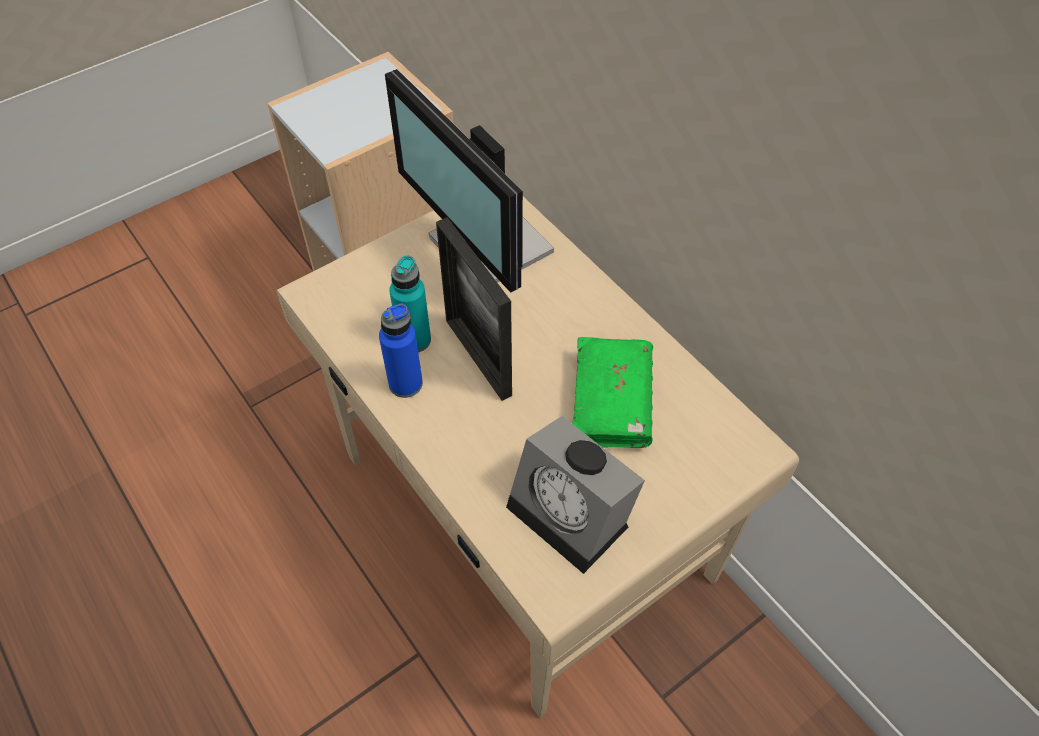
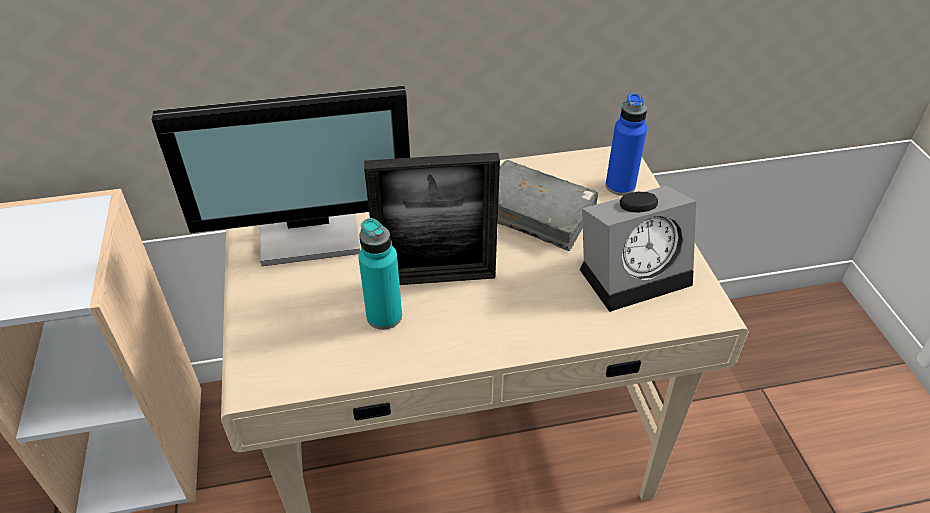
camera: 65 degrees left, 10 degrees down
blue bottle [379,303,423,398] -> blue bottle moved to [605,93,647,196]
green book [572,337,653,448] -> grey book [497,160,598,251]

